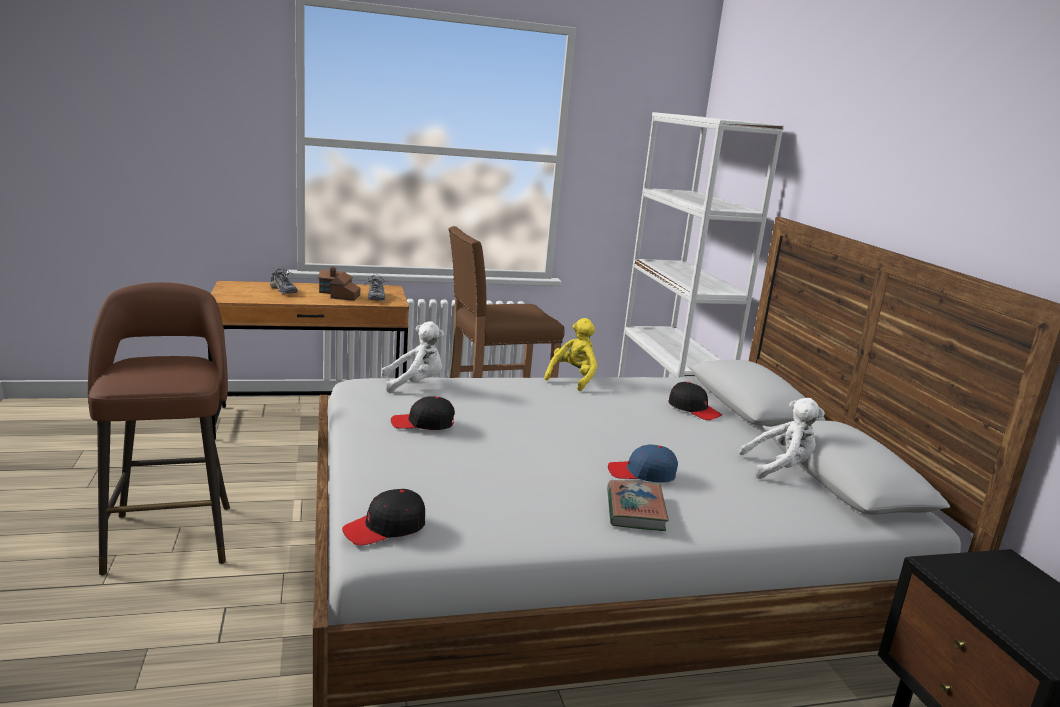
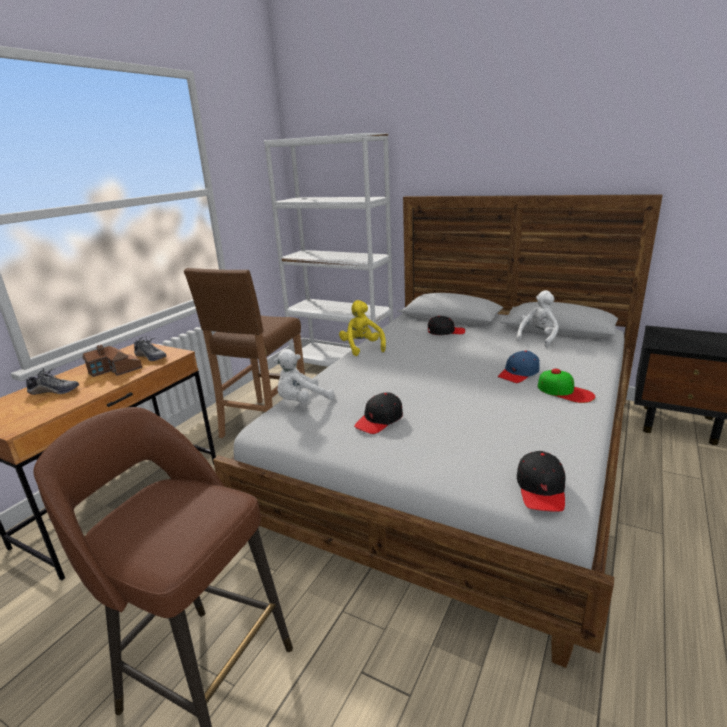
camera: 45 degrees left, 5 degrees up
white plush toy [382,321,444,393] -> white plush toy turned 150 degrees counterclockwise [273,349,335,404]
book [607,480,669,531] -> cap [538,369,595,403]

